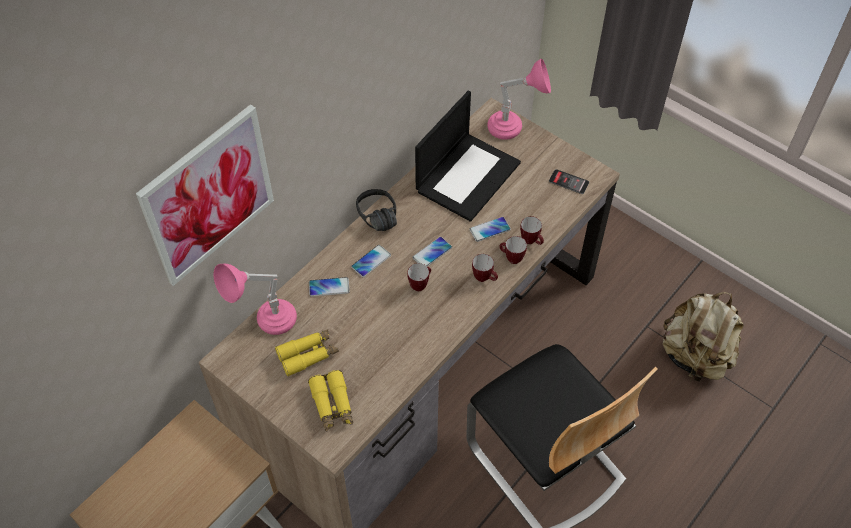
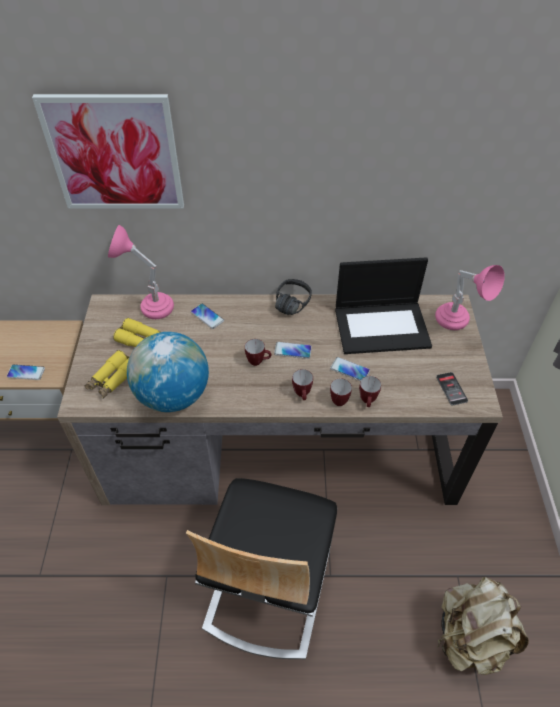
camera: 50 degrees right, 5 degrees down
phone [351,245,391,277] -> phone moved to [7,364,45,380]
none -> globe [127,332,209,412]

